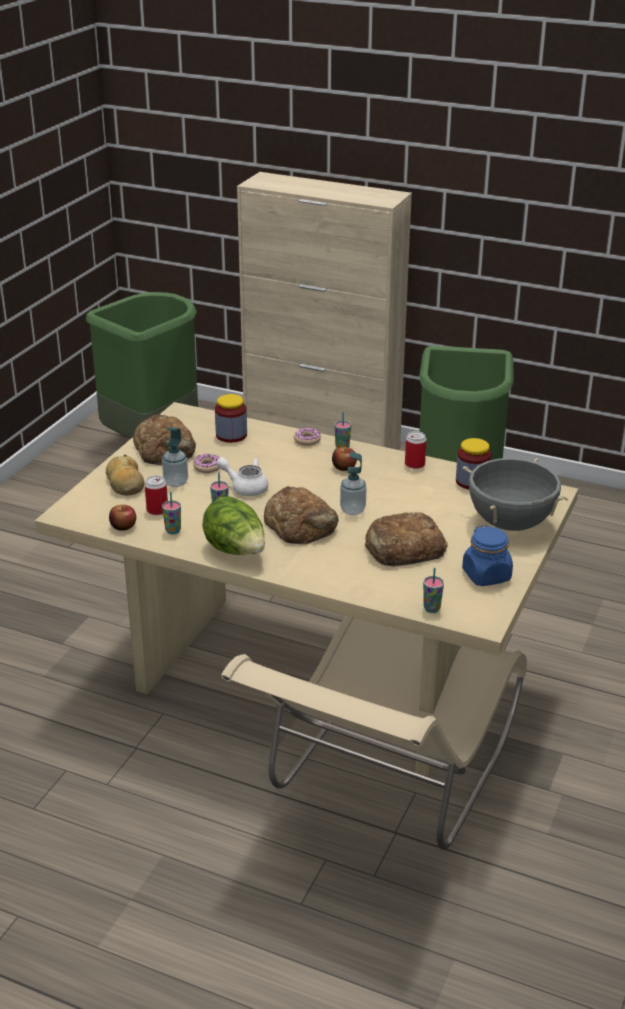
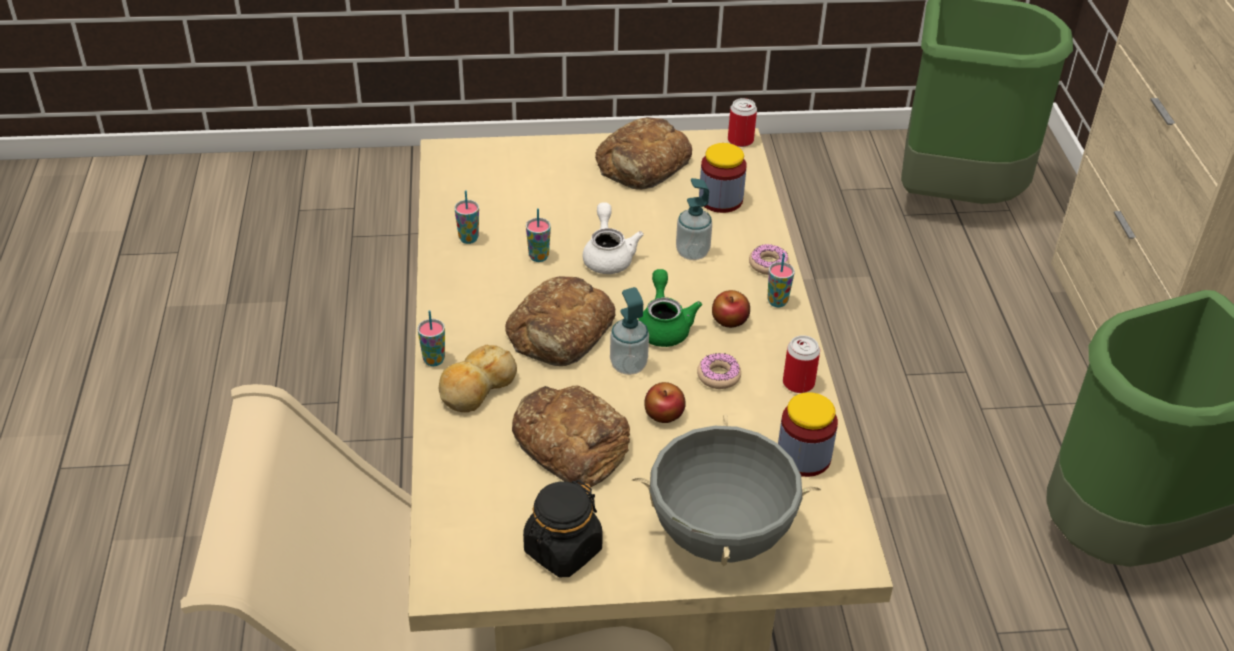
camera: 60 degrees right, 10 degrees up
bread [106,454,144,495] -> bread moved to [439,345,517,412]
apple [109,505,136,531] -> apple moved to [644,382,686,423]
can [145,475,168,515] -> can moved to [728,98,757,147]
soap dispenser [162,427,188,487] -> soap dispenser moved to [676,178,712,260]
donut [193,454,219,473] -> donut moved to [697,353,741,389]
lettuce [202,496,265,555] -> none
cup [423,568,444,613] -> cup moved to [417,310,445,366]
blue jar [462,525,513,586] -> black jar [523,480,603,577]
none -> green teapot [638,269,702,347]

